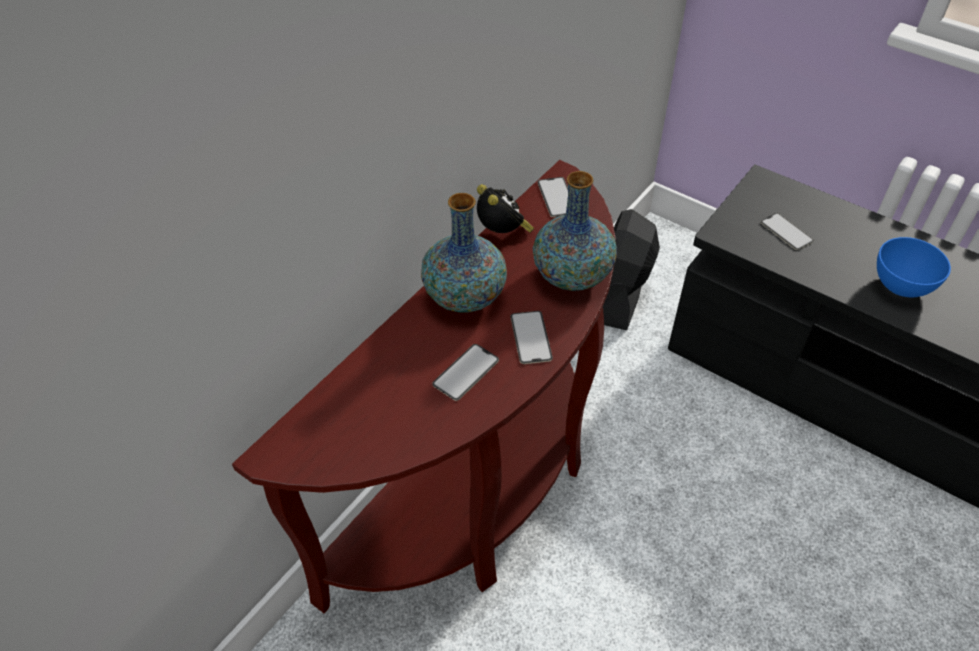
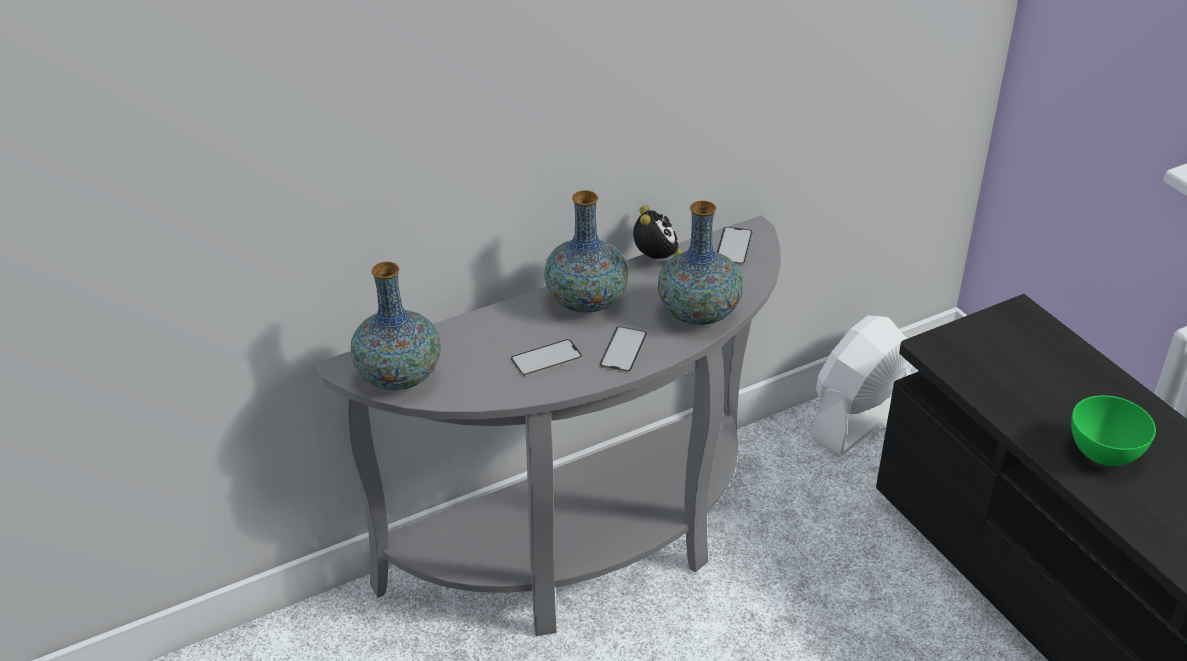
camera: 25 degrees right, 10 degrees down
brown console table [232,160,616,613] -> grey console table [314,215,781,636]
black fan [603,209,660,331] -> white fan [809,315,909,455]
phone [761,213,814,250] -> none
blue bowl [877,237,951,297] -> green bowl [1071,395,1156,466]
none -> vase [351,262,441,390]

